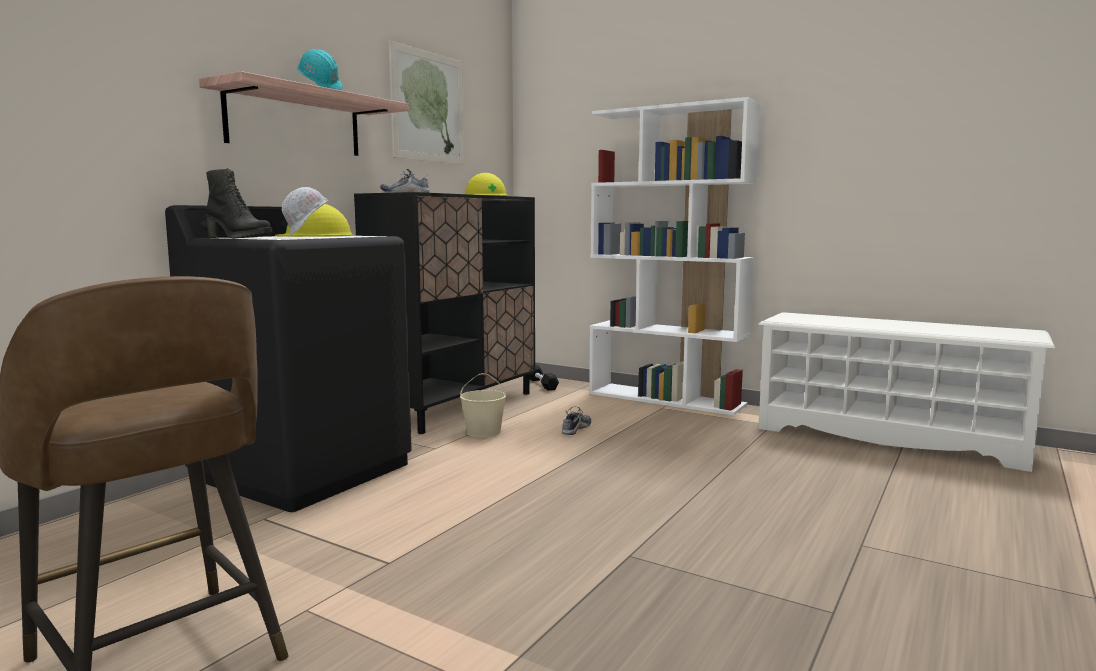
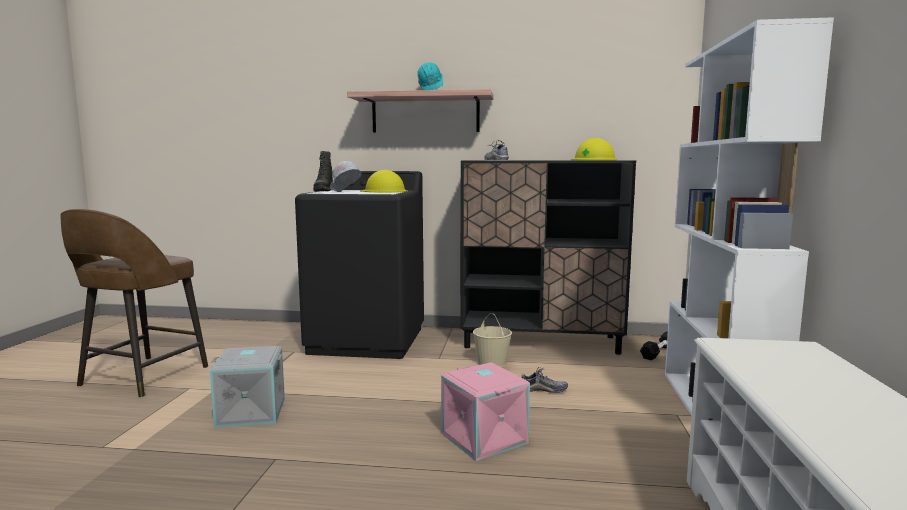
camera: 65 degrees right, 0 degrees up
picture [389,41,464,165] -> none
none -> grey storage box [210,346,285,428]
none -> pink storage box [441,362,530,461]

